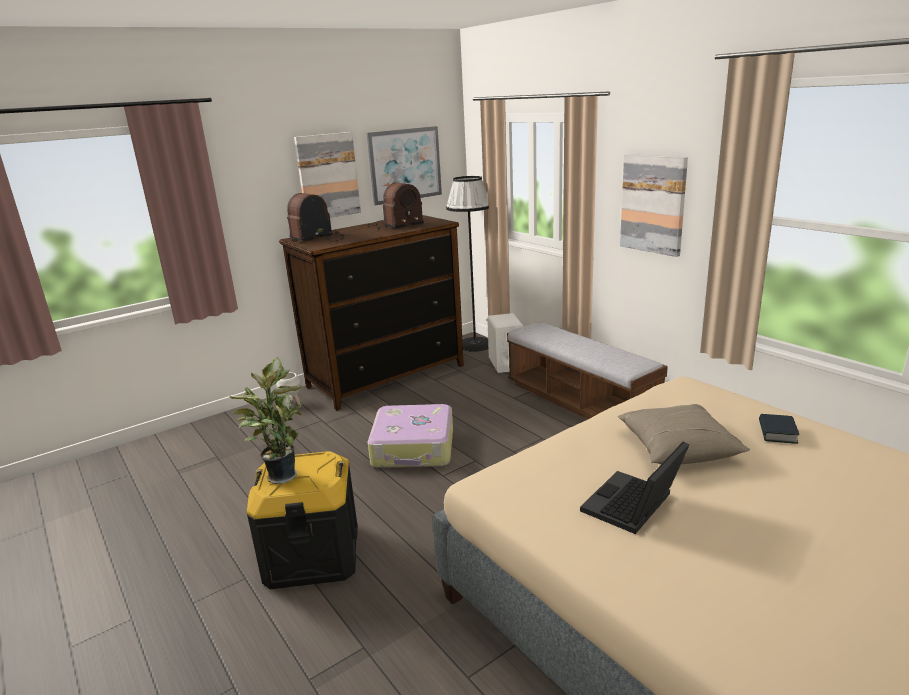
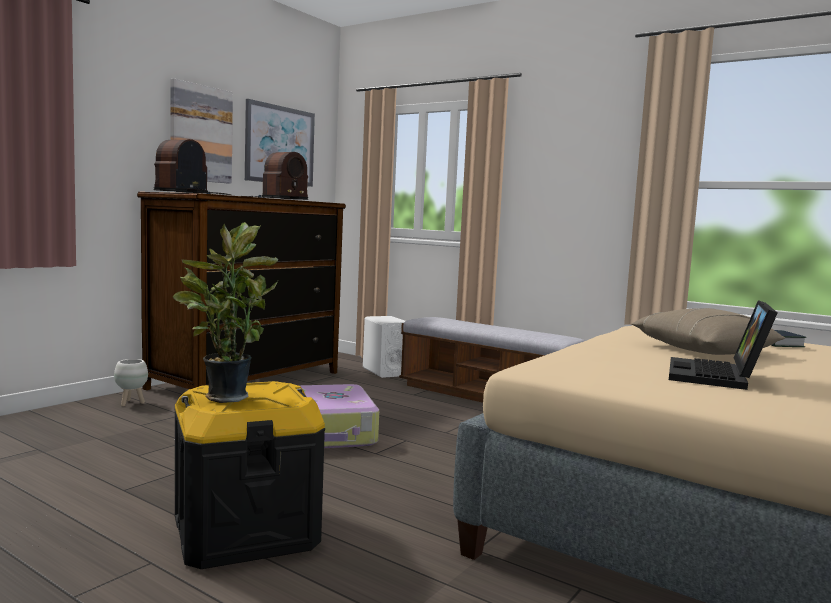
camera: 20 degrees left, 15 degrees down
black floor lamp [446,176,489,352] -> none
picture [620,154,688,257] -> none

